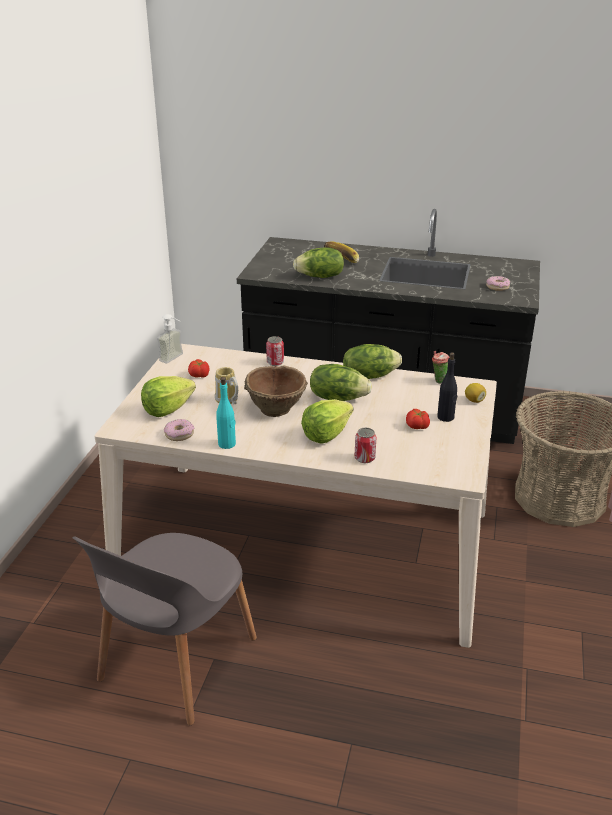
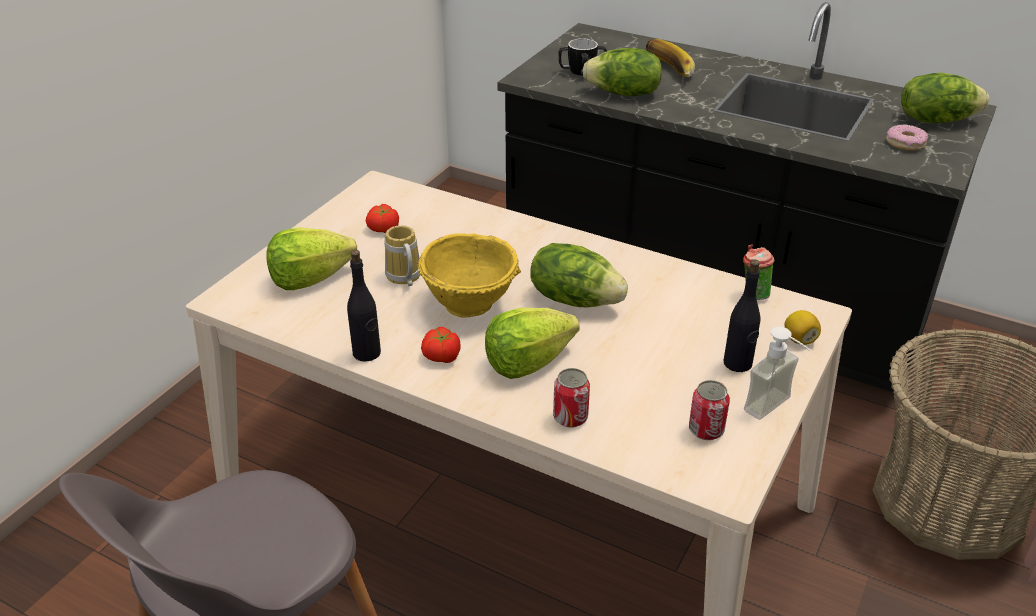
camera: 15 degrees right, 5 degrees up
soap dispenser [157,314,183,363] -> soap dispenser moved to [744,327,810,420]
donut [164,419,194,441] -> none
turquoise bottle [216,377,236,449] -> black bottle [347,250,381,362]
brown bowl [244,366,308,417] -> yellow bowl [417,233,521,317]
can [266,336,284,366] -> can moved to [689,380,730,440]
lettuce [343,344,402,379] -> lettuce moved to [901,73,989,123]
tomato [406,409,430,429] -> tomato moved to [421,327,461,363]
none -> mug [558,38,607,75]

